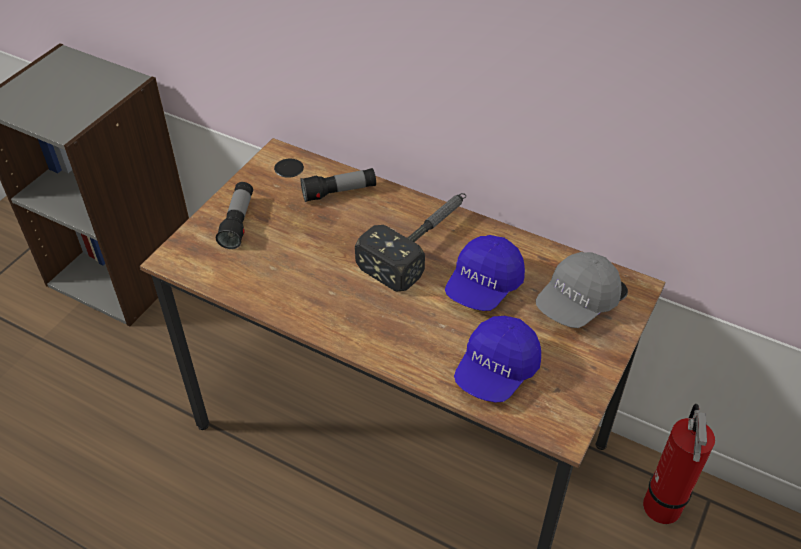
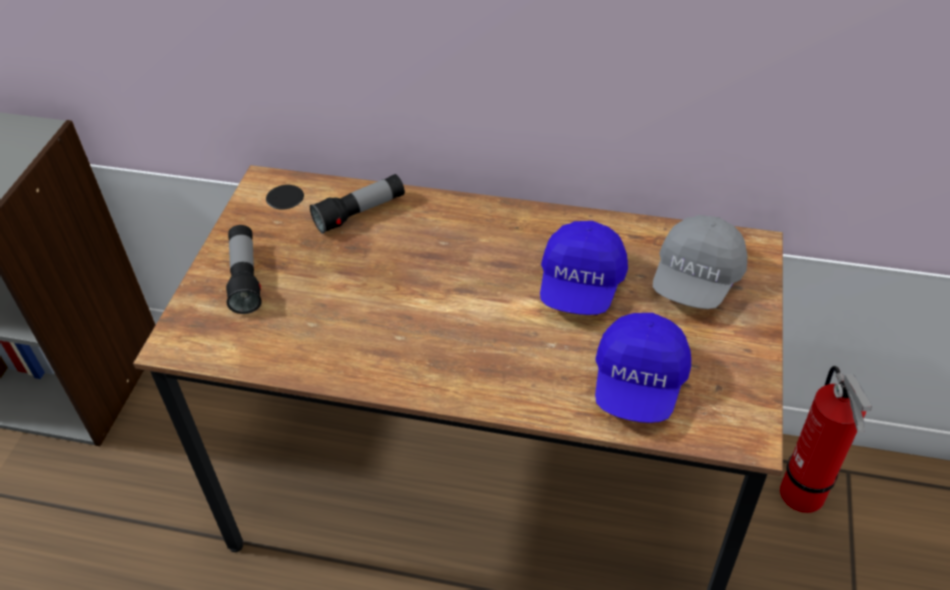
camera: 15 degrees left, 0 degrees up
hammer [355,193,466,291] -> none

